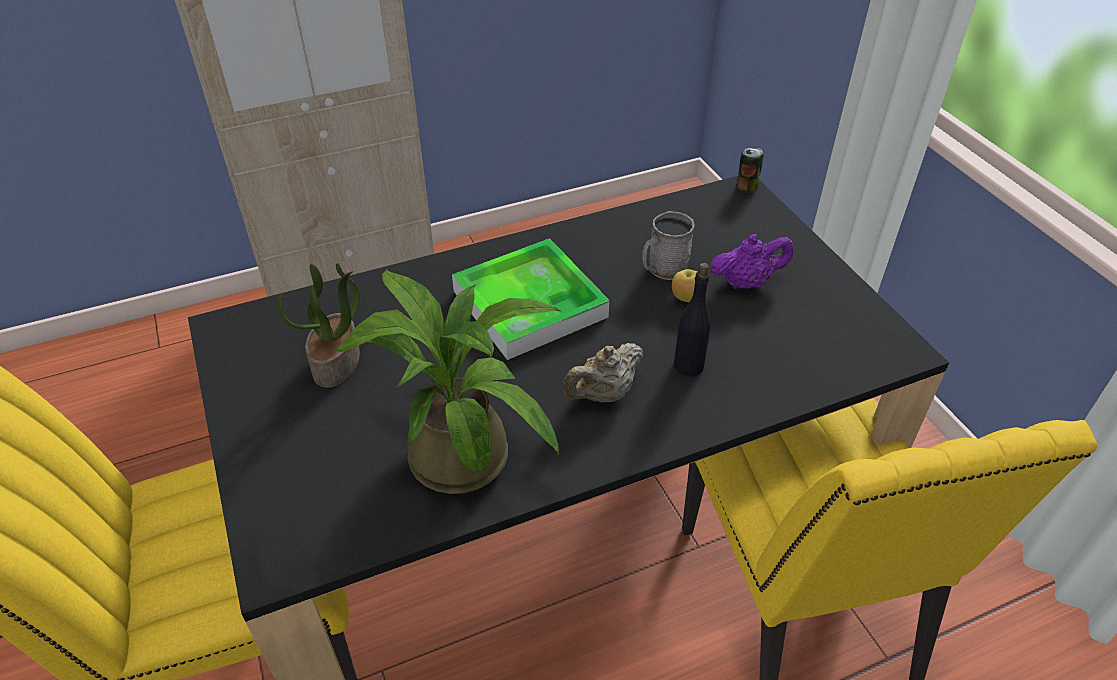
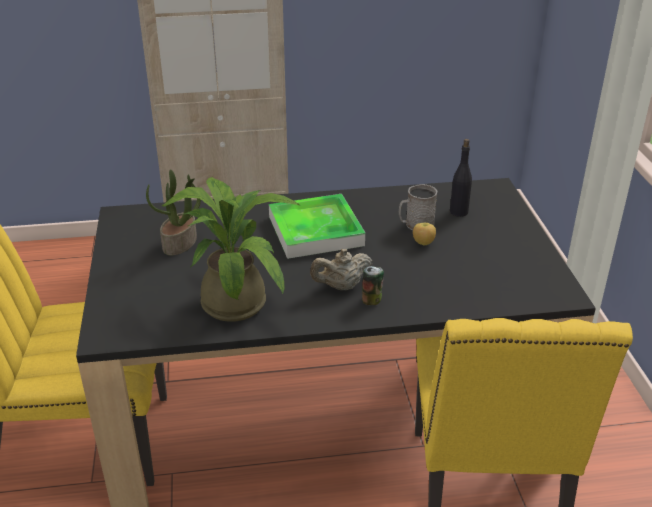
camera: 15 degrees right, 10 degrees down
black bottle [674,263,711,377] -> black bottle moved to [450,139,472,217]
purple teapot [710,234,793,289] -> none
can [737,148,764,193] -> can moved to [362,266,384,305]

